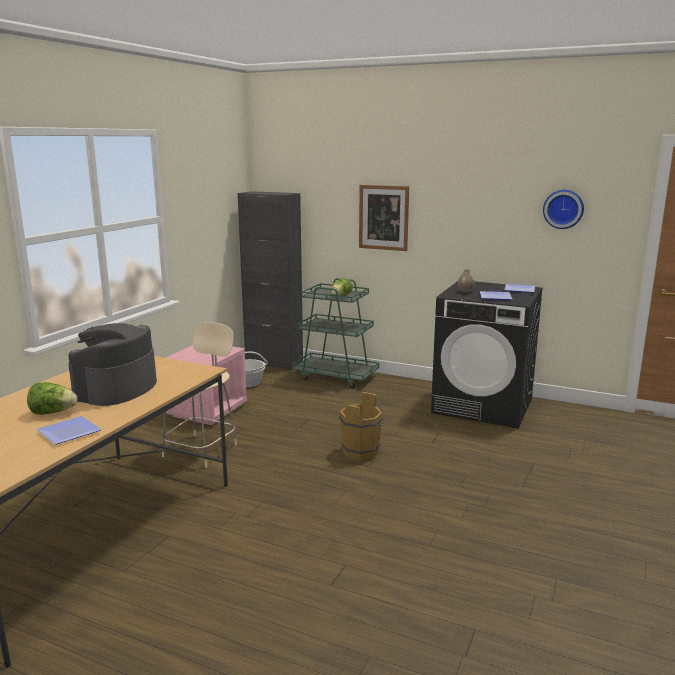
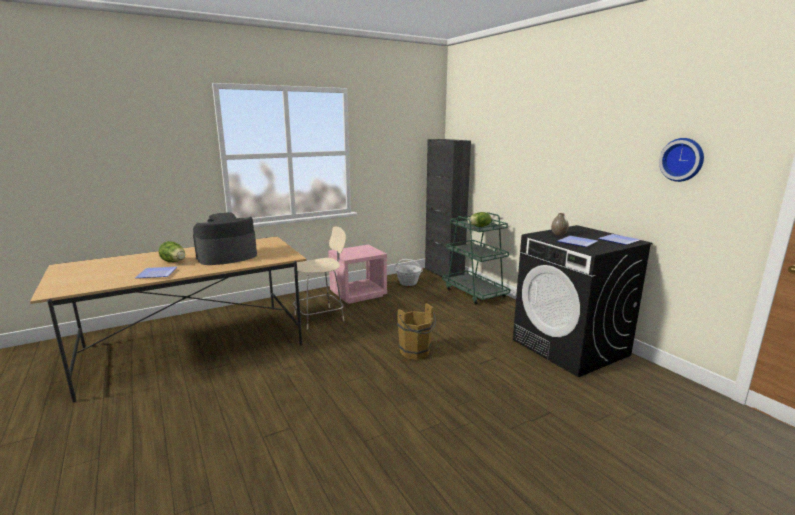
camera: 35 degrees right, 0 degrees up
picture [359,185,409,251] -> none

